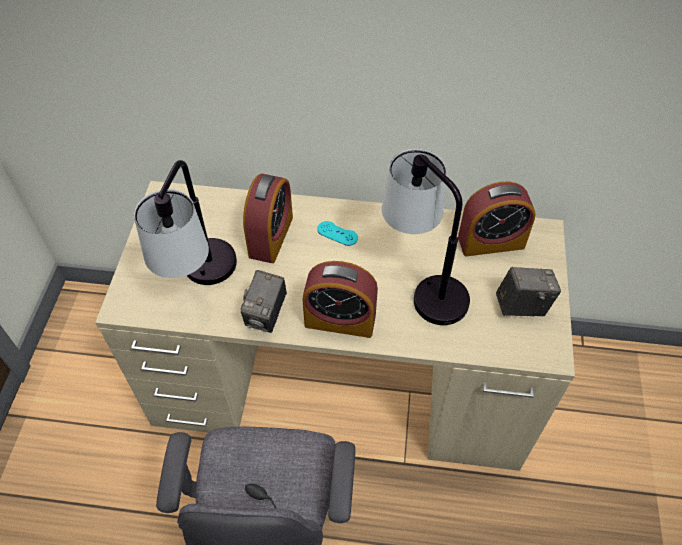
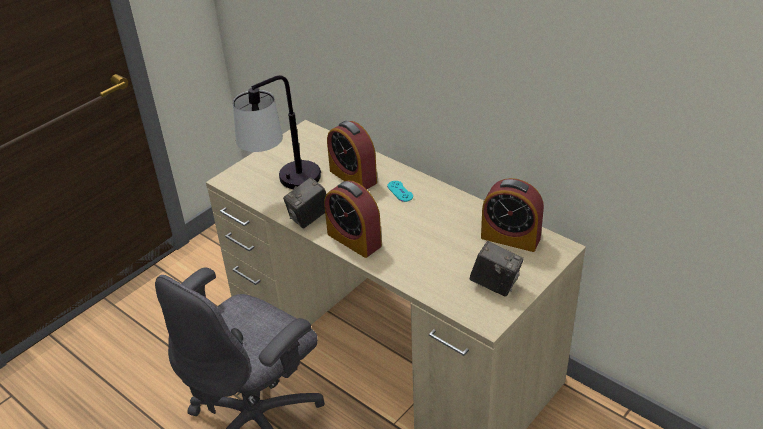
camera: 35 degrees right, 15 degrees down
alarm clock [243,174,293,263] -> alarm clock turned 90 degrees clockwise [327,121,377,189]
table lamp [382,149,470,325] -> none

